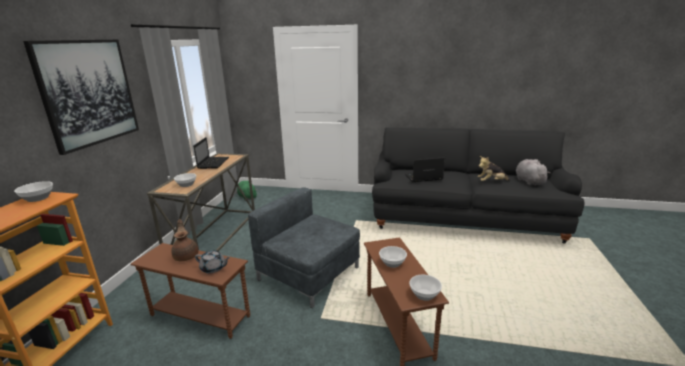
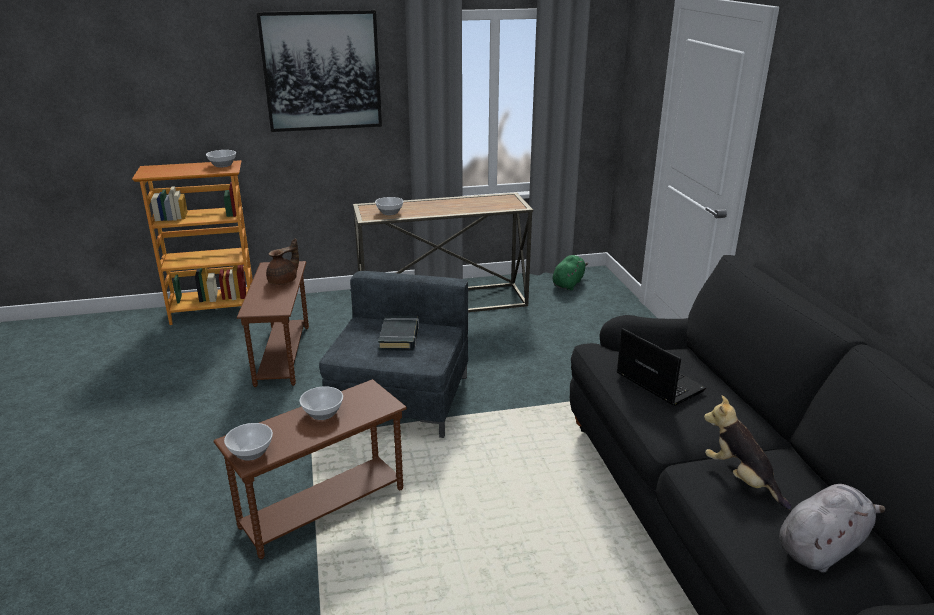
camera: 65 degrees right, 5 degrees up
laptop [193,137,229,169] -> none
grey teapot [195,250,230,273] -> none
none -> black book [378,316,419,351]

